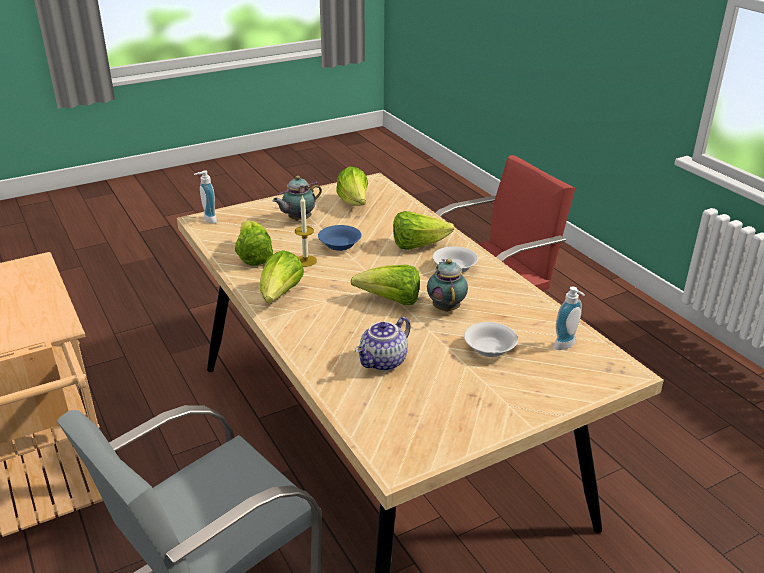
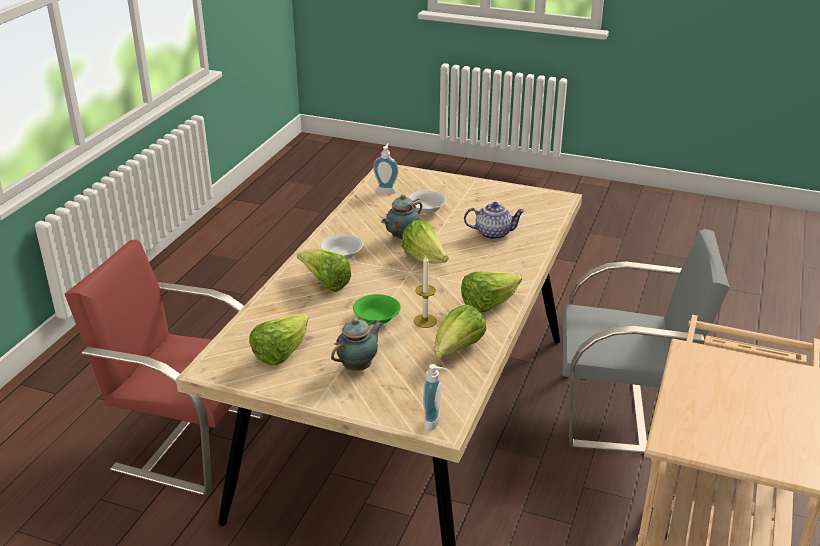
camera: 130 degrees left, 0 degrees up
teapot [273,176,322,221] -> teapot turned 60 degrees counterclockwise [331,318,383,371]
blue bowl [318,225,362,251] -> green bowl [353,294,401,325]

